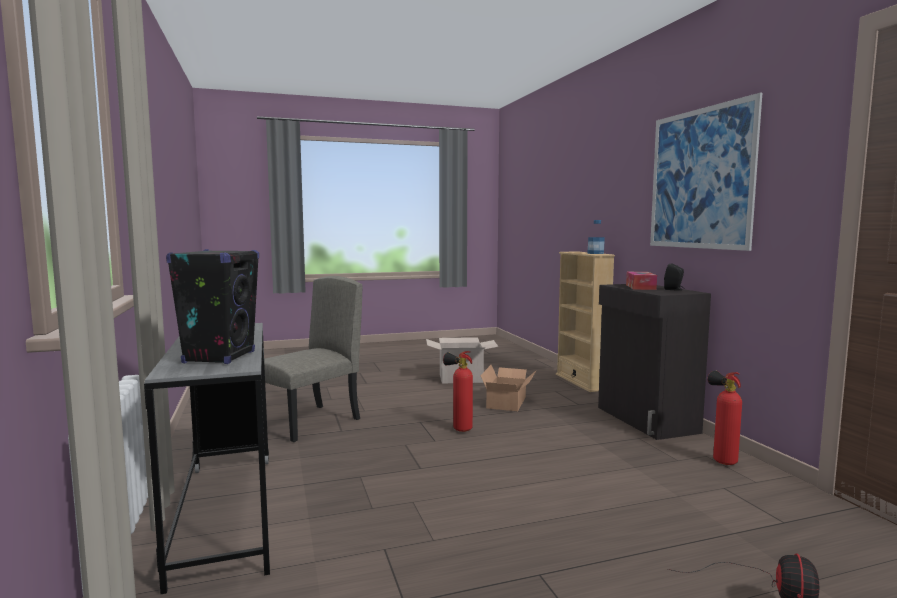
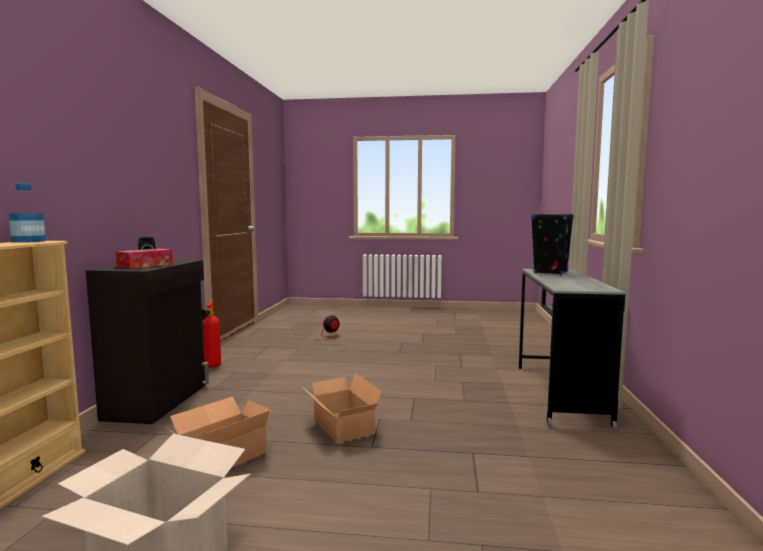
camera: 155 degrees left, 0 degrees up
beige chair [264,276,362,442] -> none
fire extinguisher [443,351,473,432] -> cardboard box [301,373,382,443]
picture [650,93,762,251] -> none

